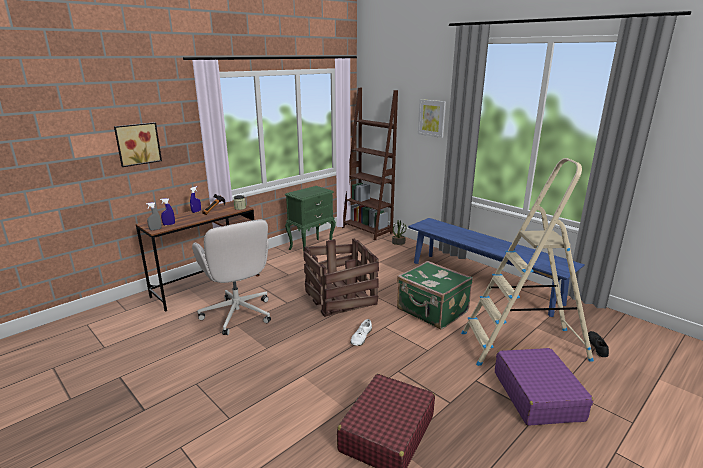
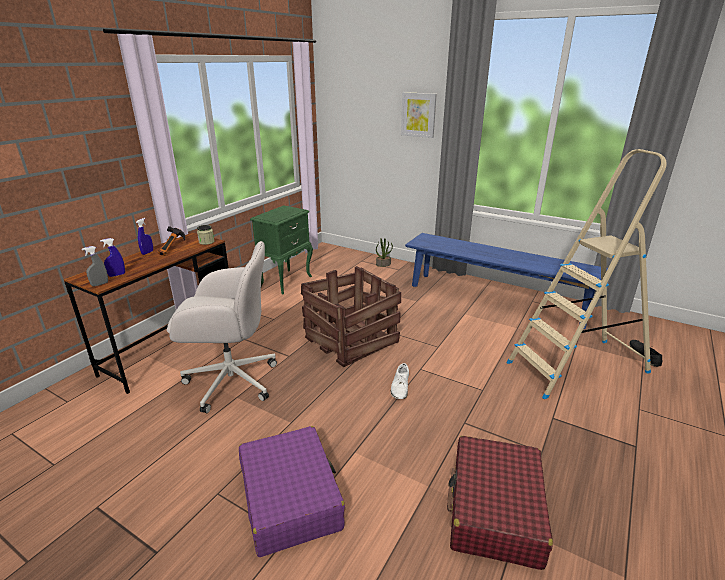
camera: 15 degrees left, 5 degrees up
picture [114,122,162,167] -> none
white office chair [192,219,271,335] -> white office chair turned 45 degrees counterclockwise [167,241,277,413]
brown bookcase [342,88,398,240] -> none
green suitcase [397,261,473,330] -> none
purple suitcase [495,348,593,426] -> purple suitcase moved to [239,426,345,557]

